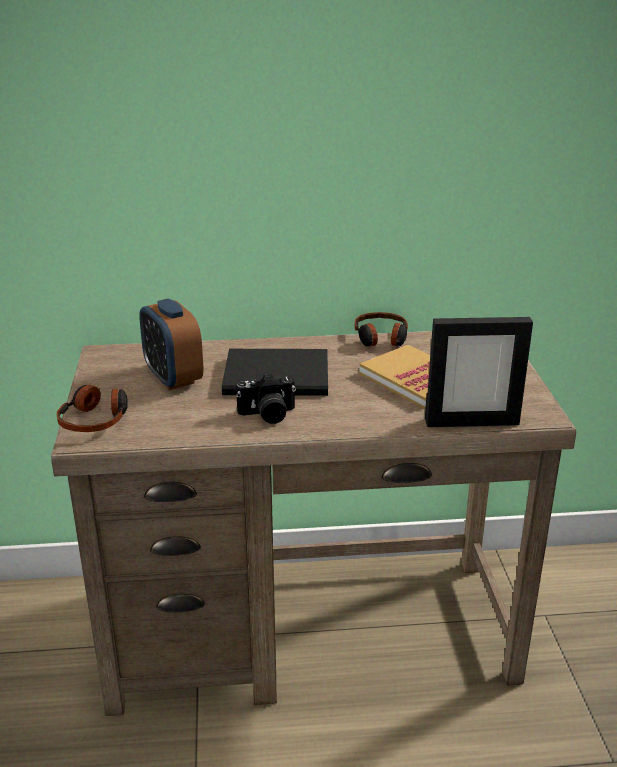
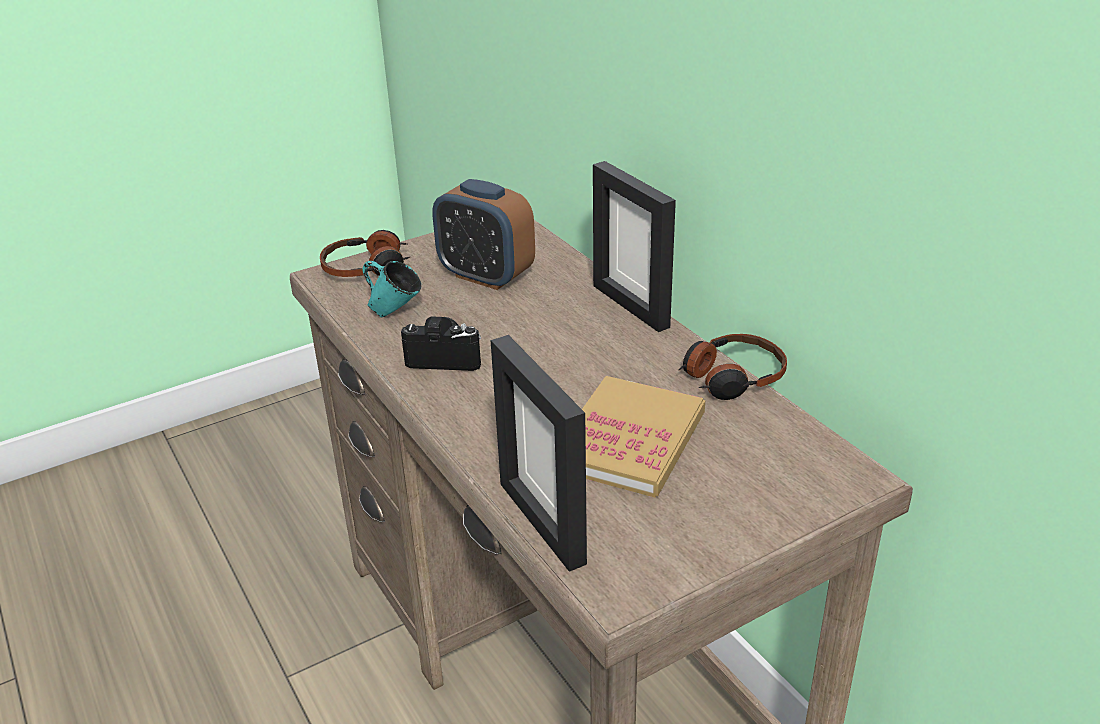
camera: 65 degrees right, 5 degrees up
alarm clock [139,298,203,390] -> alarm clock turned 90 degrees counterclockwise [432,179,535,290]
black book [222,349,328,396] -> none
camera [236,373,296,424] -> camera turned 135 degrees clockwise [401,316,481,371]
none -> turquoise mug [363,261,421,318]
none -> picture frame [593,161,676,332]

